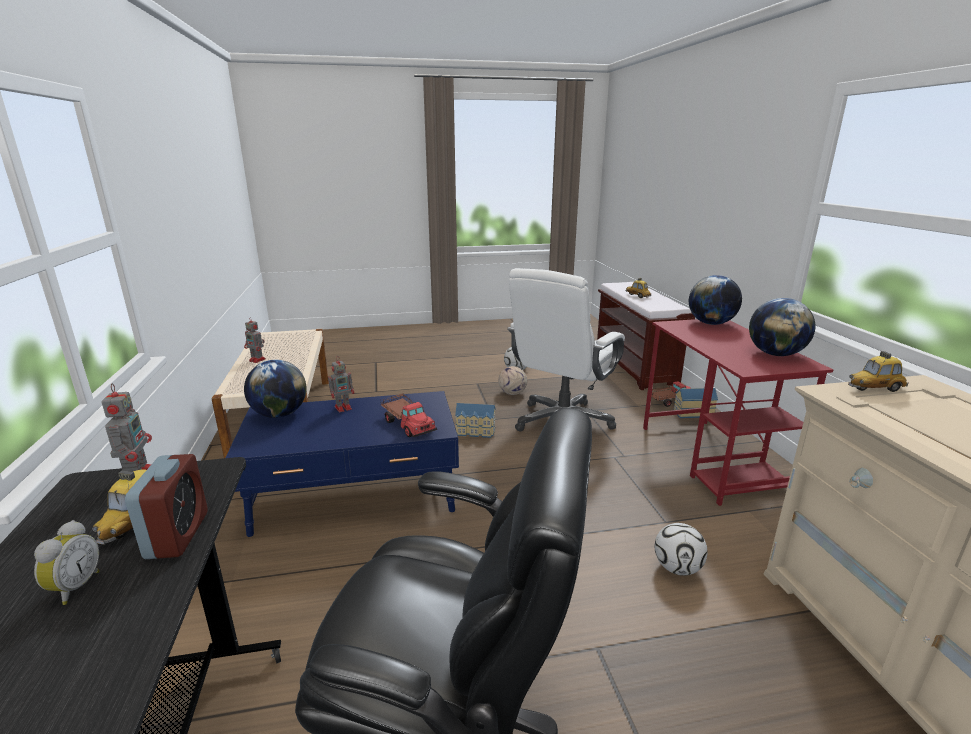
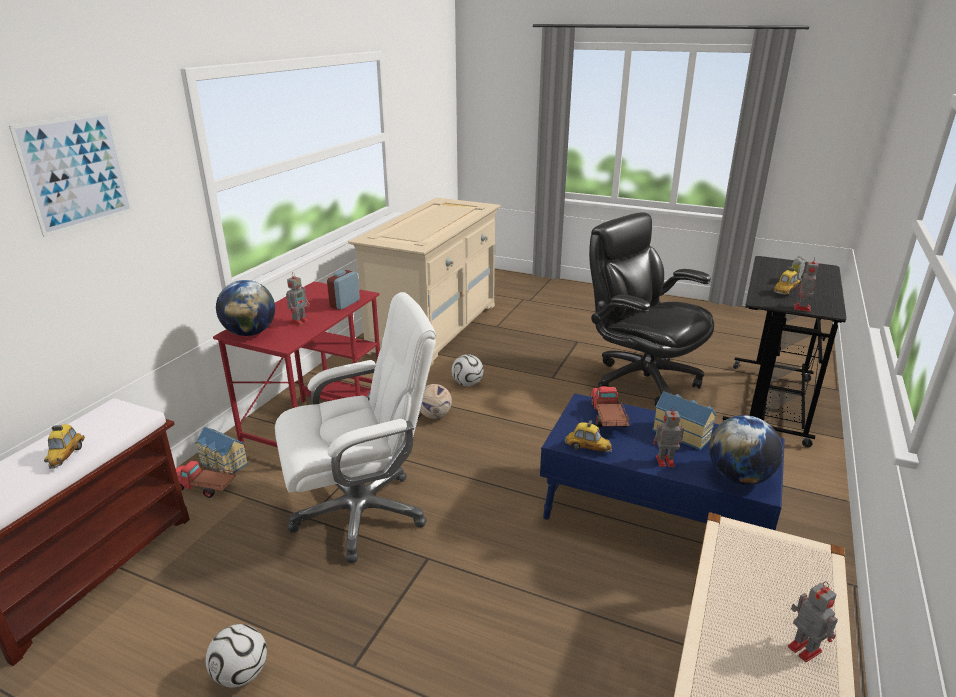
camera: 145 degrees left, 5 degrees up
alarm clock [125,454,208,559] -> alarm clock moved to [327,270,360,310]
toy house [455,403,496,438] -> toy house moved to [652,391,716,450]
football [498,366,527,395] -> football moved to [420,384,452,419]
globe [749,298,816,356] -> none
toy car [848,351,909,392] -> toy car moved to [565,420,612,453]
none -> picture [9,111,133,237]
none -> toy robot [286,272,310,326]

